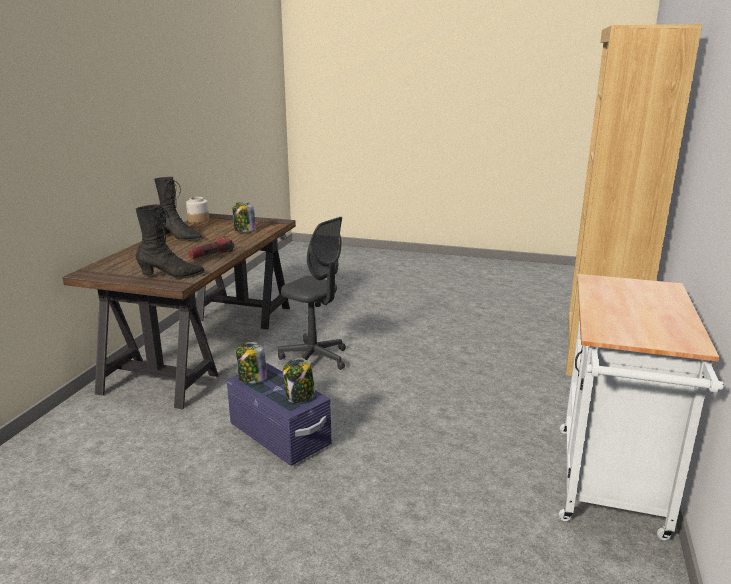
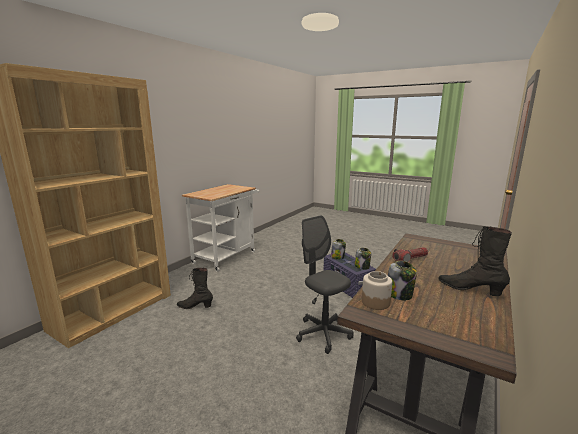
camera: 165 degrees left, 5 degrees down
black boot [136,204,205,279] -> black boot moved to [177,268,213,309]
jar [186,197,209,223] -> jar moved to [362,271,392,310]

